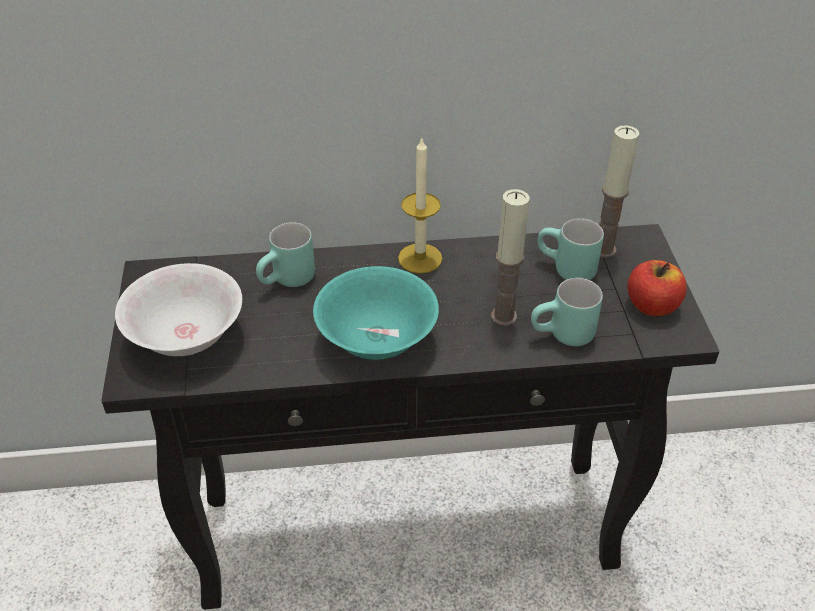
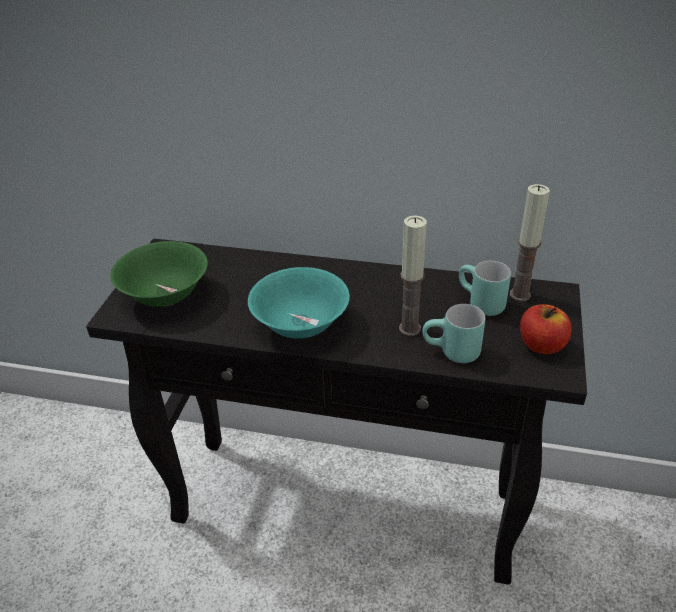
camera: 20 degrees right, 5 degrees down
white bowl [115,263,242,356] -> green bowl [110,241,208,307]
turquoise mug [256,222,315,287] -> none
candle [398,139,442,273] -> none

